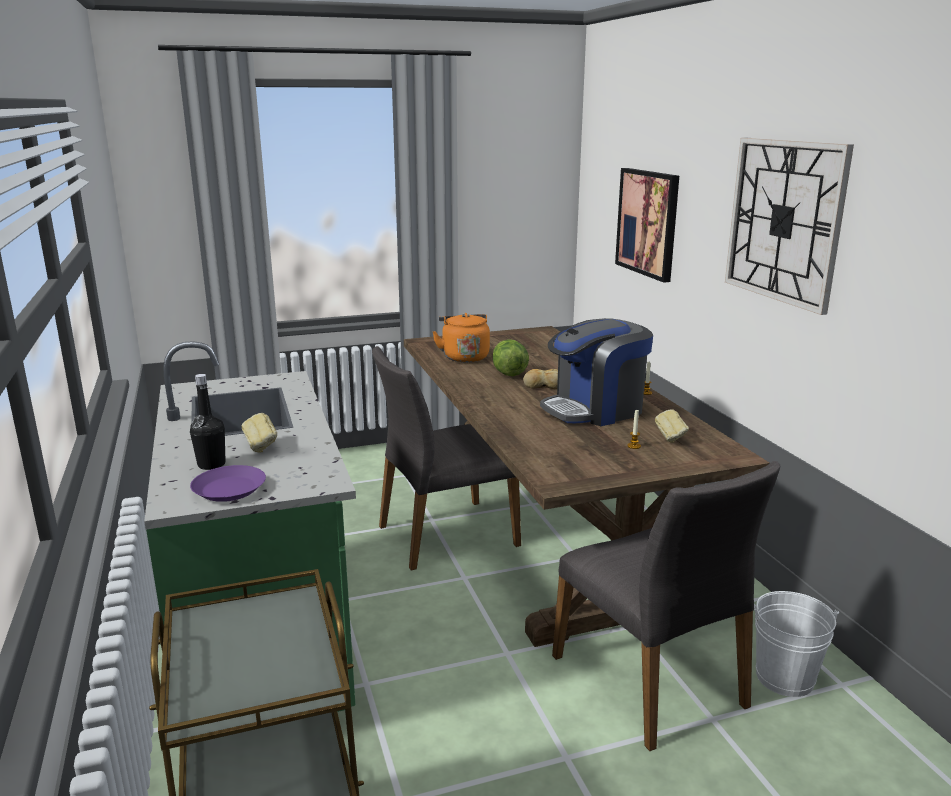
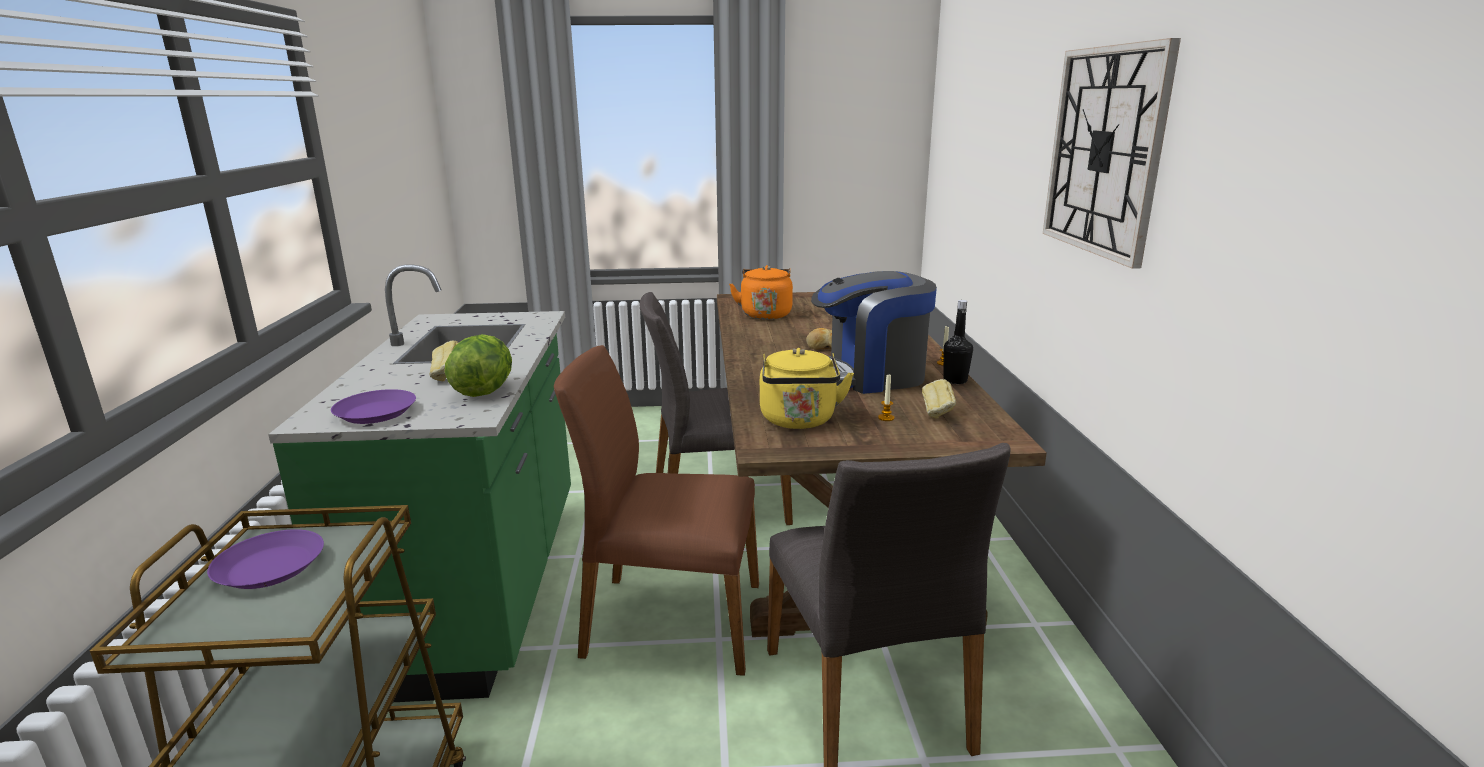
camera: 15 degrees right, 0 degrees up
black bottle [190,374,225,470] -> black bottle moved to [943,300,973,384]
lettuce [493,339,529,376] -> lettuce moved to [445,334,512,397]
picture [615,168,679,283] -> none
white bucket [754,591,839,697] -> none
none -> purple plate [207,529,324,589]
none -> brown chair [554,345,759,676]
none -> yellow kettle [760,348,854,429]

